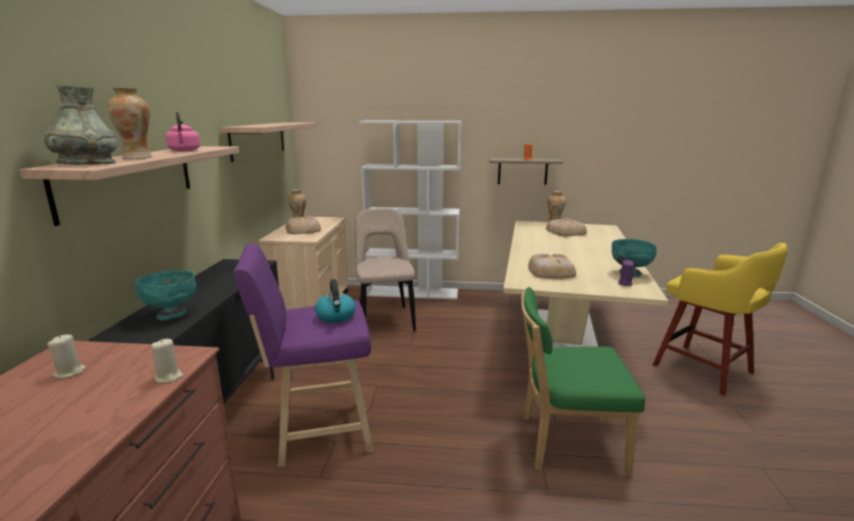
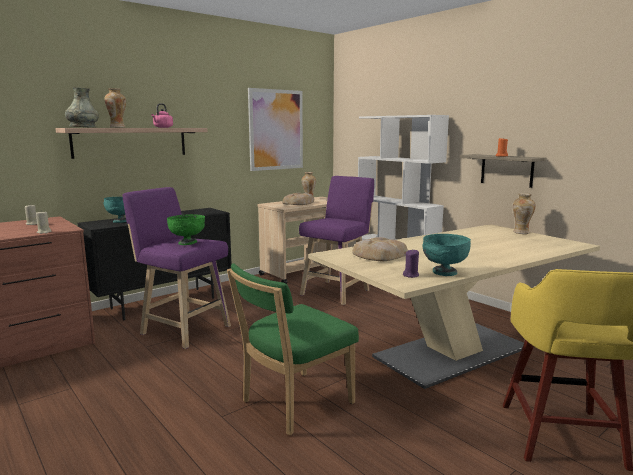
camera: 45 degrees right, 5 degrees down
shelf [220,122,317,162] -> picture [248,88,303,171]
kettle [315,279,356,323] -> green bowl [167,214,205,245]
beige chair [355,208,416,332] -> purple stool [299,176,374,305]
green chair [520,287,645,475] -> green chair turned 90 degrees counterclockwise [227,263,359,435]
bread [546,219,587,237] -> none

